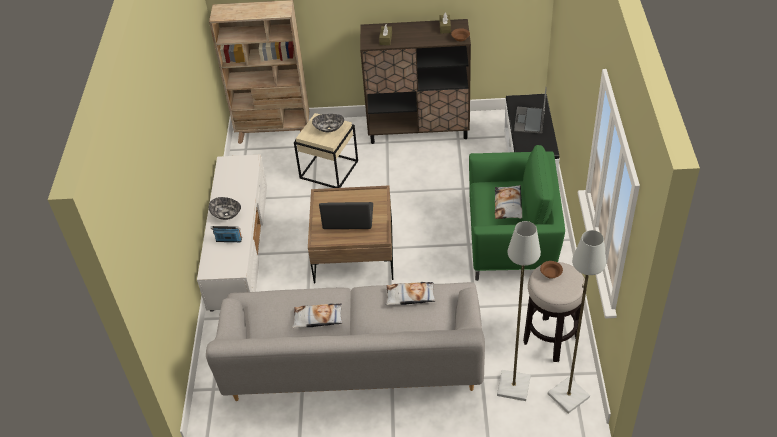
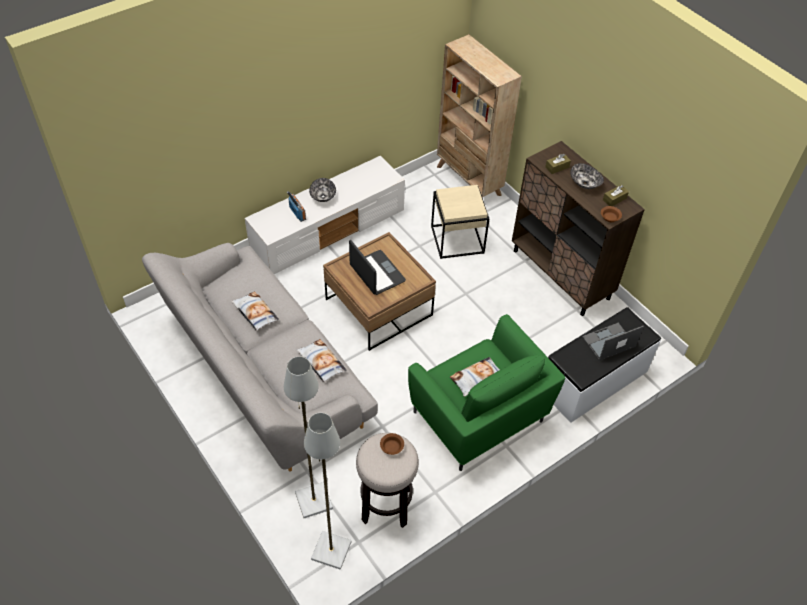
camera: 50 degrees right, 5 degrees up
bowl [312,114,344,132] -> bowl moved to [570,163,604,189]

